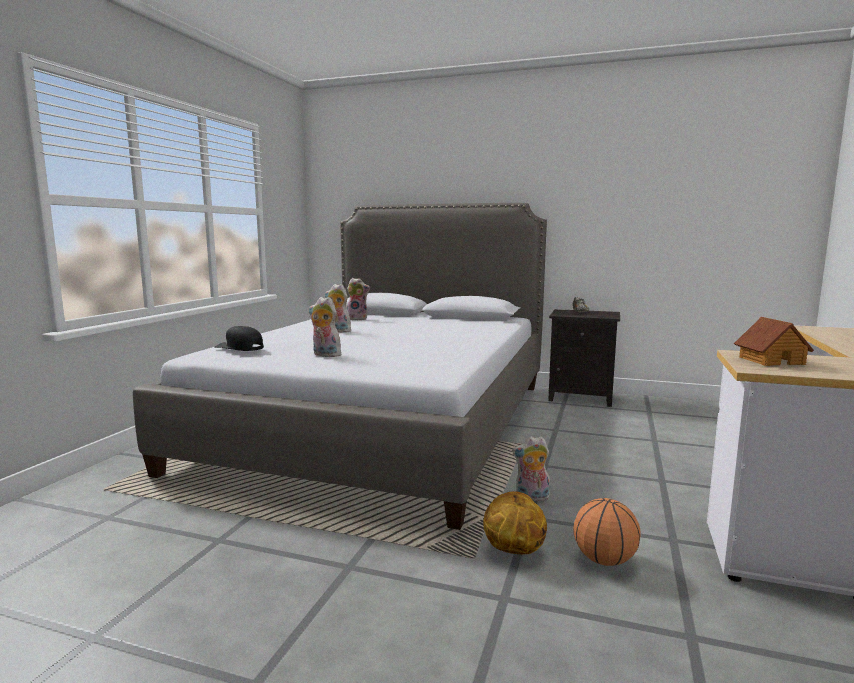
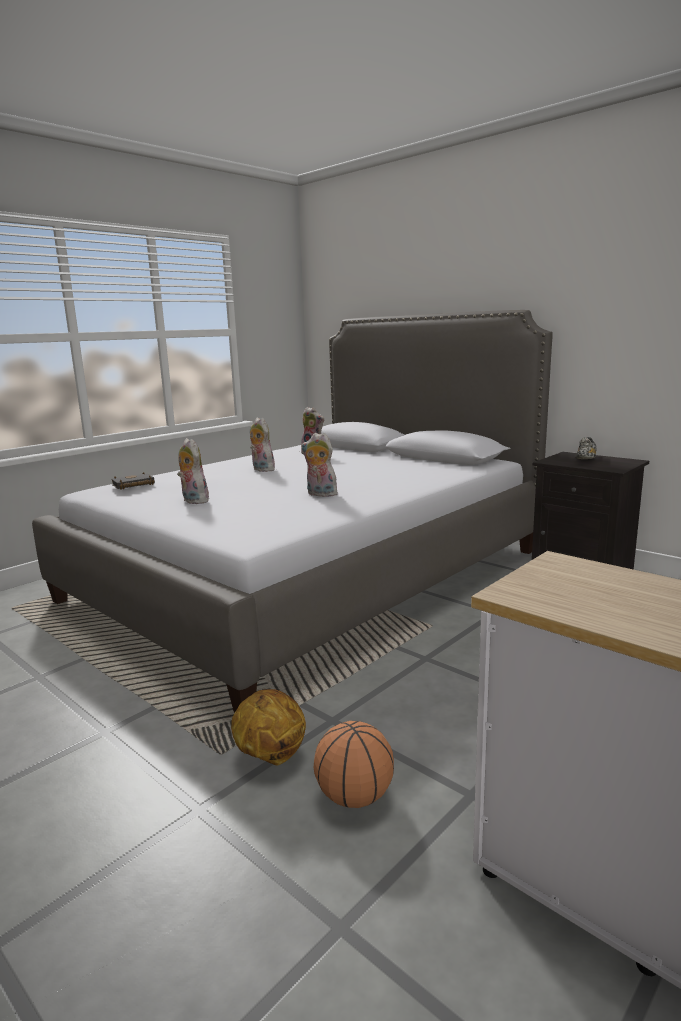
camera: 25 degrees right, 5 degrees up
black cap [214,326,264,351] -> black book [111,472,155,490]
plush toy [512,436,550,501] -> plush toy moved to [301,433,338,497]
toy house [734,317,814,366] -> none

